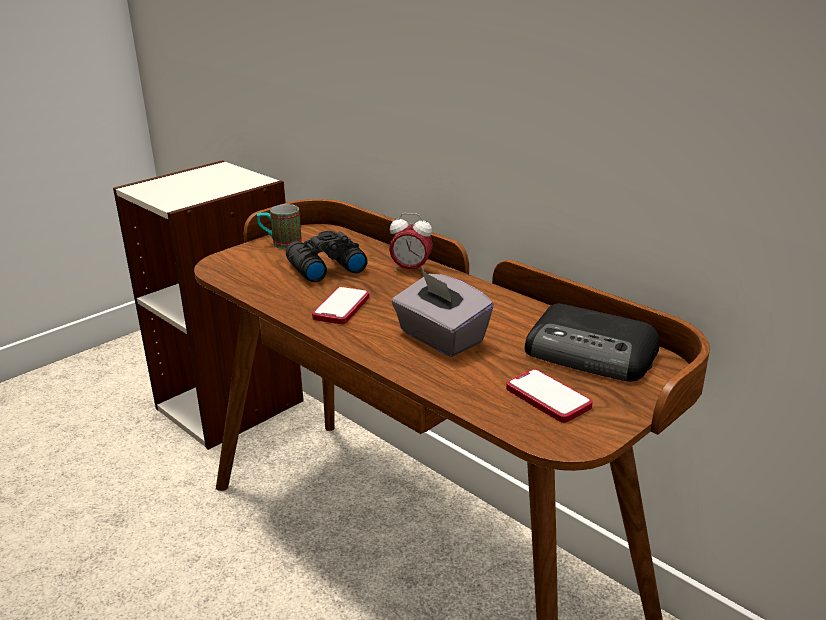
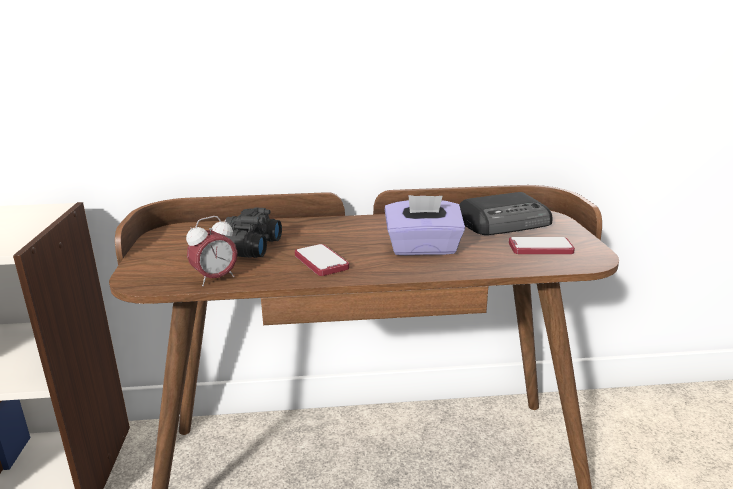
camera: 50 degrees left, 5 degrees down
mug [257,204,302,249] -> none
alarm clock [389,213,433,272] -> alarm clock moved to [186,216,237,286]
grey tissue box [392,270,494,357] -> purple tissue box [385,195,465,255]

